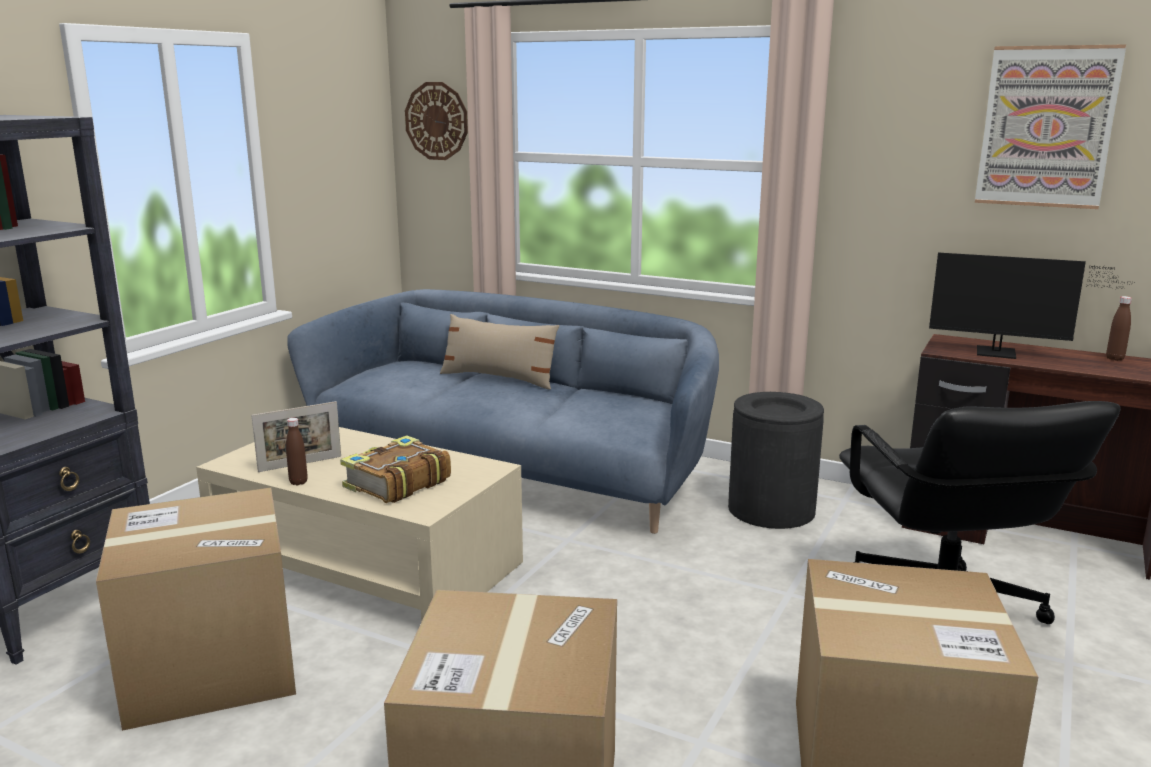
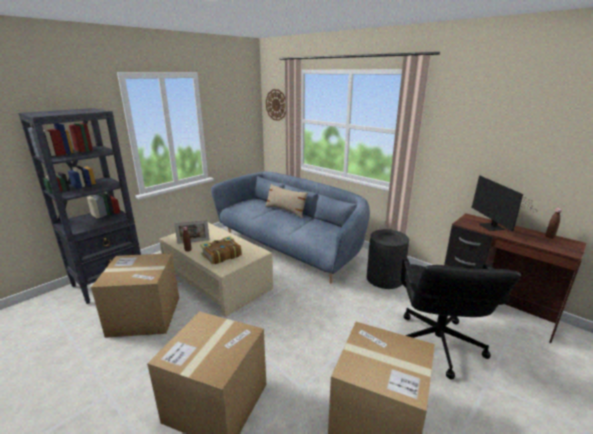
camera: 15 degrees right, 5 degrees up
monitor [929,253,1134,359] -> monitor turned 45 degrees clockwise [471,175,536,231]
picture [975,44,1126,209] -> none

